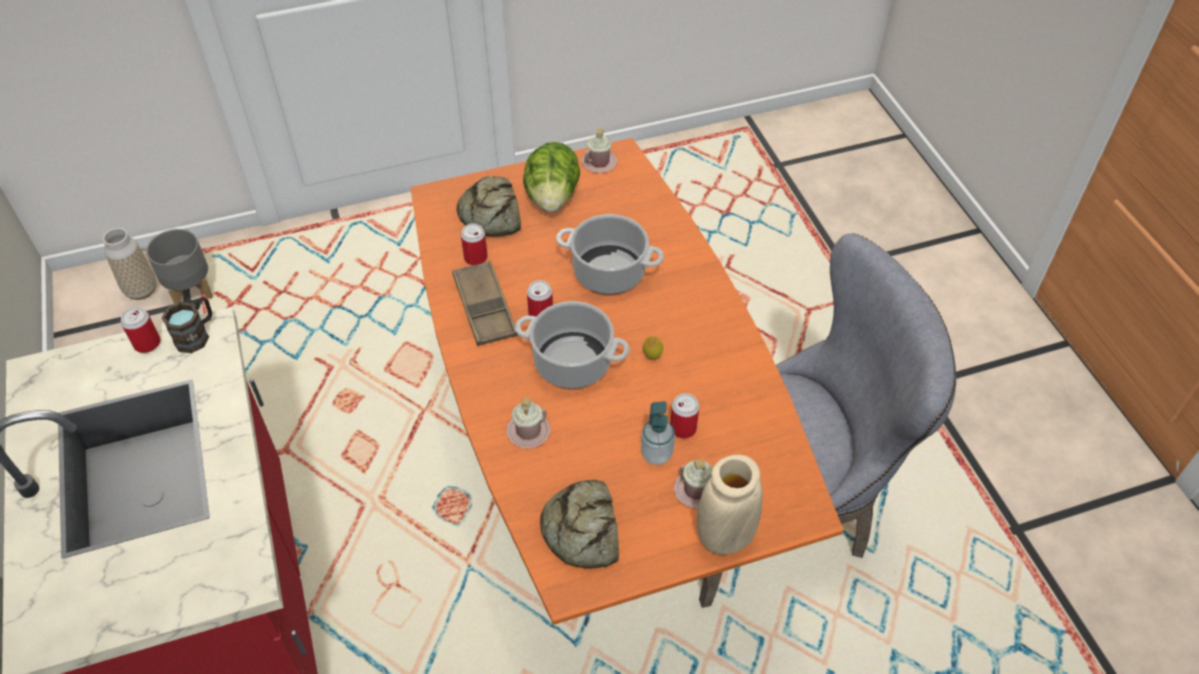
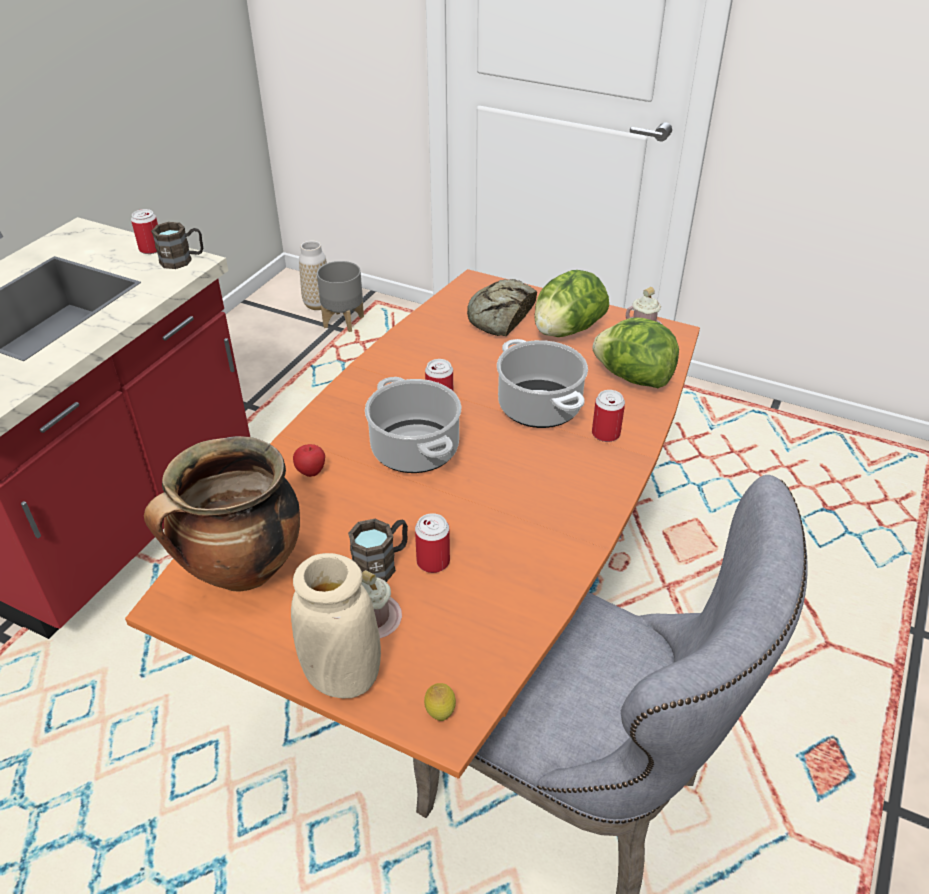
camera: 45 degrees right, 10 degrees down
brown tray [452,261,517,346] -> none
can [461,223,488,265] -> can moved to [592,390,625,442]
pink mug [506,398,551,448] -> apple [293,444,325,477]
bread [540,480,619,568] -> cooking pot [144,436,300,592]
soap dispenser [641,401,675,465] -> brown mug [348,519,408,582]
lemon [643,336,663,360] -> lemon moved to [424,683,456,721]
none -> lettuce [592,317,679,388]

